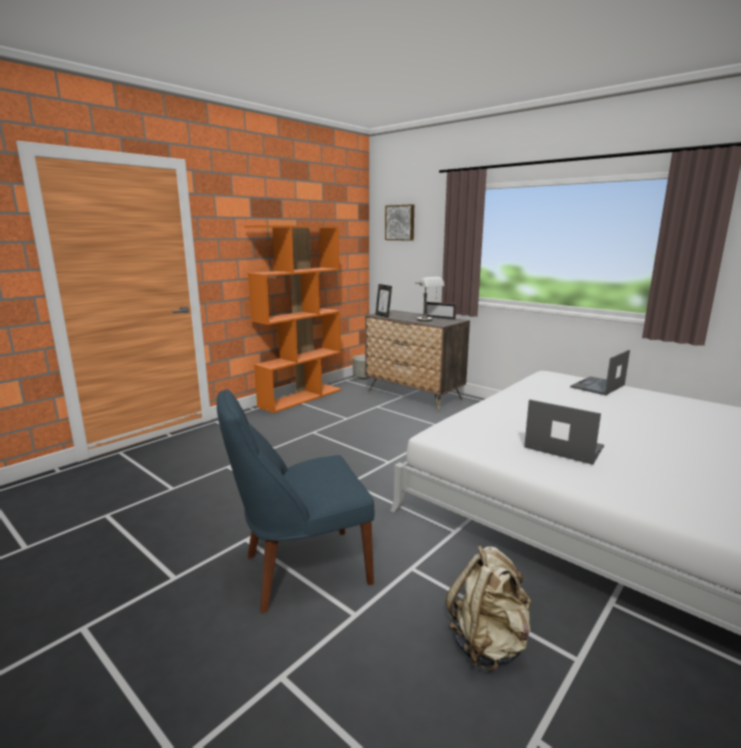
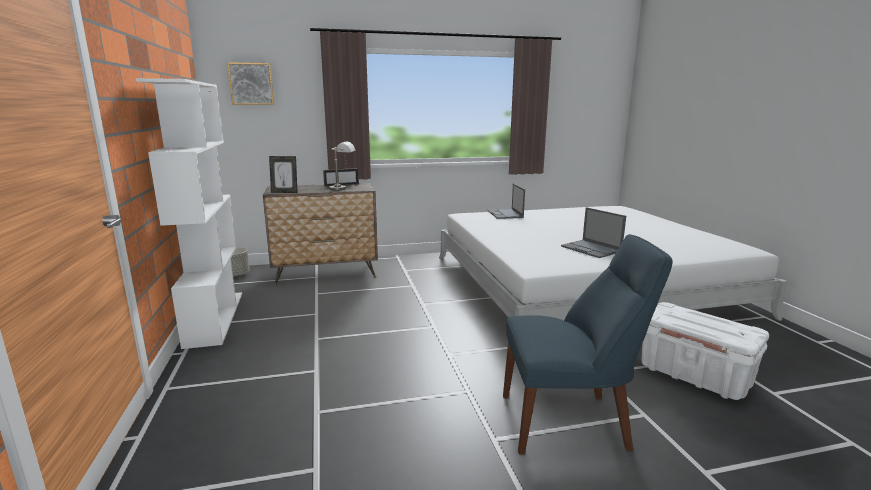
camera: 55 degrees left, 0 degrees up
blue chair [217,389,374,613] -> blue chair turned 105 degrees counterclockwise [503,234,673,455]
orange bookcase [244,225,342,413] -> white bookcase [136,78,242,349]
beige backpack [446,545,531,671] -> white storage box [642,302,769,400]
laptop [524,399,604,465] -> laptop turned 105 degrees counterclockwise [561,207,626,258]

